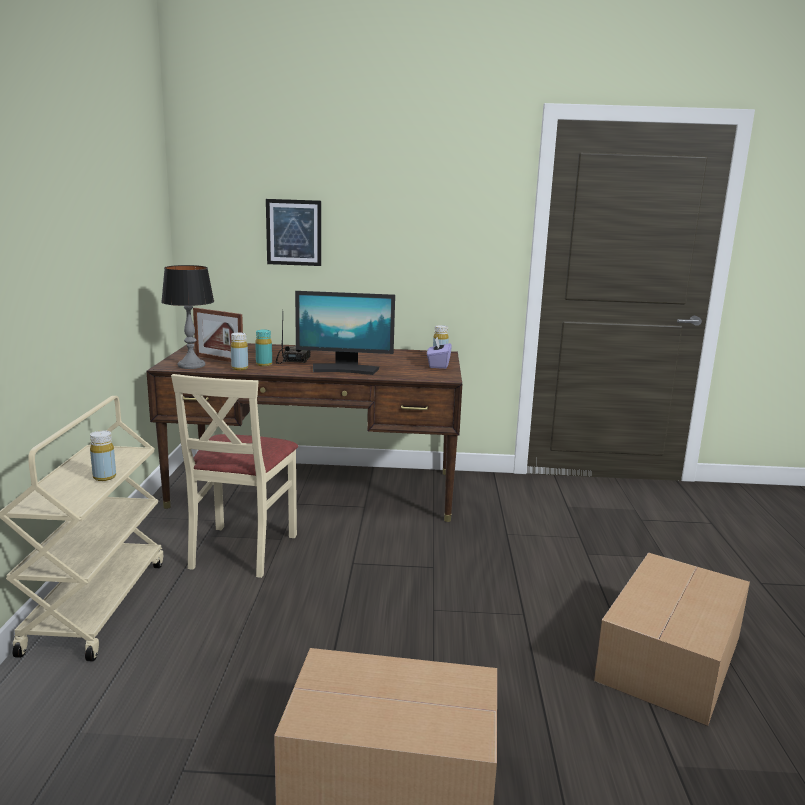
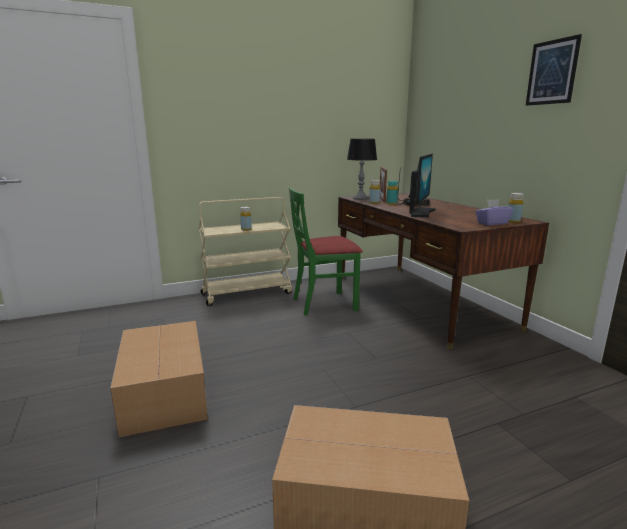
camera: 65 degrees right, 0 degrees up
beige chair [171,374,298,578] -> green chair [289,187,363,316]
picture [266,199,321,266] -> picture moved to [526,34,582,106]
monitor [295,291,395,375] -> monitor turned 135 degrees counterclockwise [409,154,435,217]

